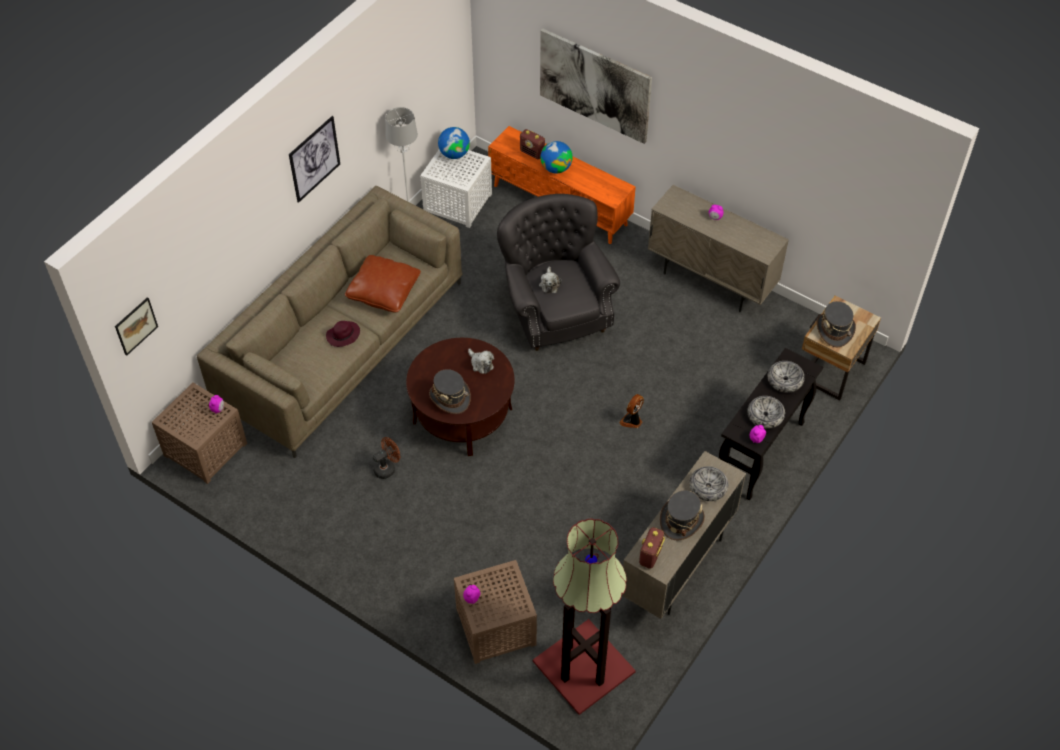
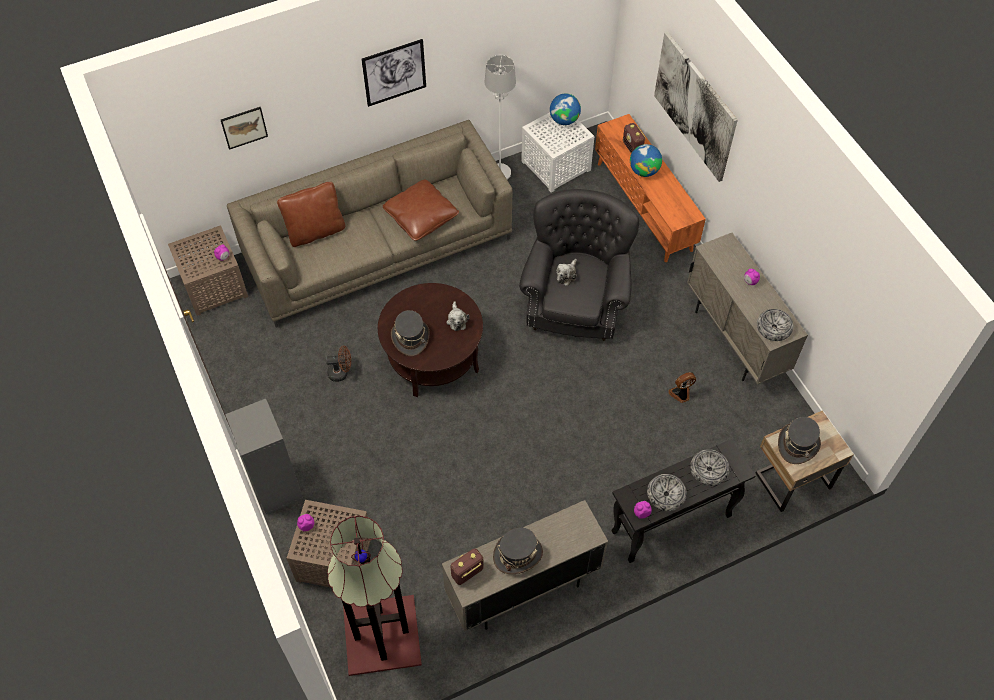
camera: 30 degrees right, 5 degrees up
picture [115,297,158,356] -> picture moved to [221,107,268,150]
purple hat [326,321,360,347] -> none
fan [619,394,644,428] -> fan moved to [668,372,696,403]
bowl [689,466,728,501] -> bowl moved to [757,309,793,341]
none -> grey bookcase [225,399,303,514]
none -> brown pillow [277,182,345,247]

